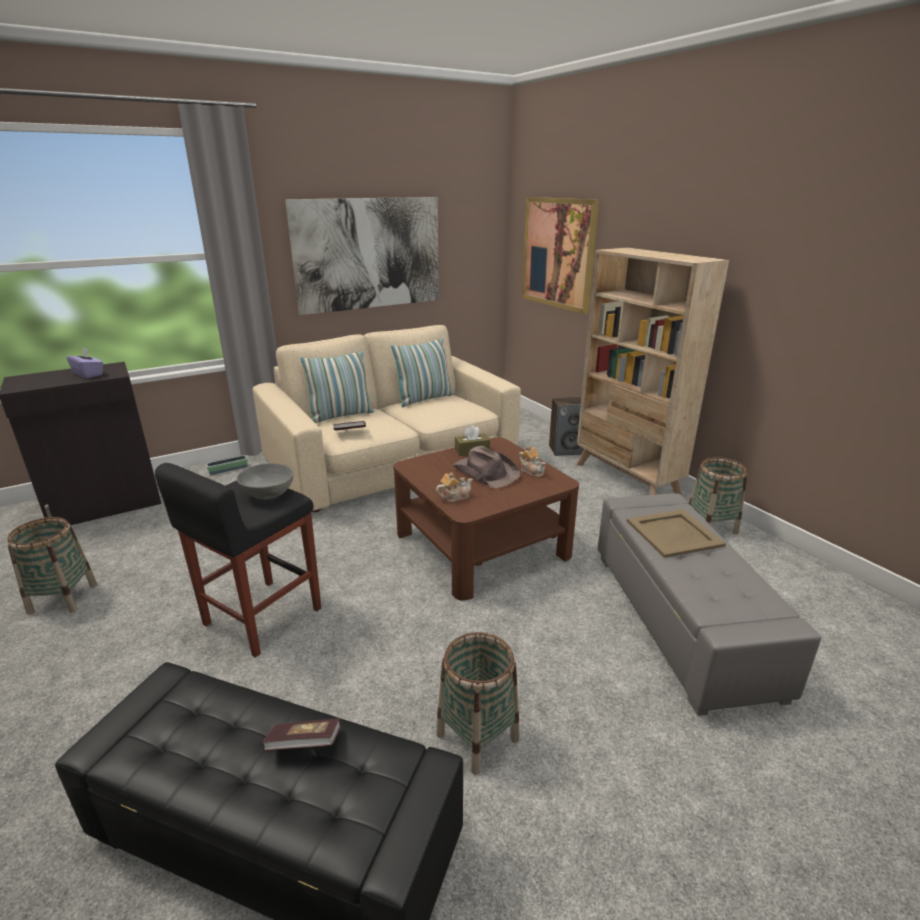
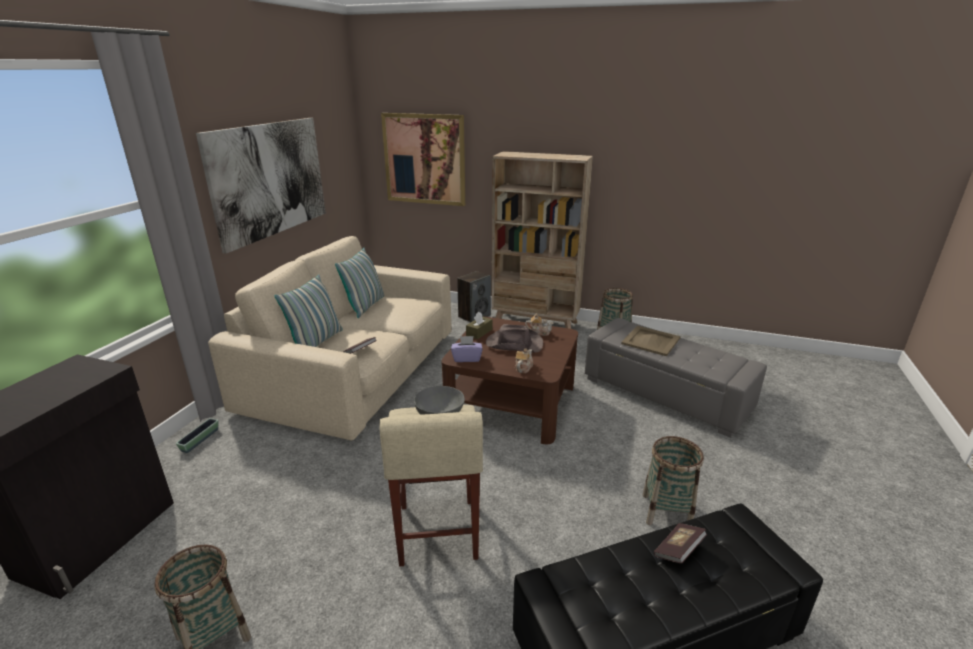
camera: 40 degrees left, 0 degrees up
purple tissue box [66,348,103,378] -> purple tissue box moved to [451,336,483,362]
black stool [155,463,321,658] -> beige stool [379,405,483,566]

